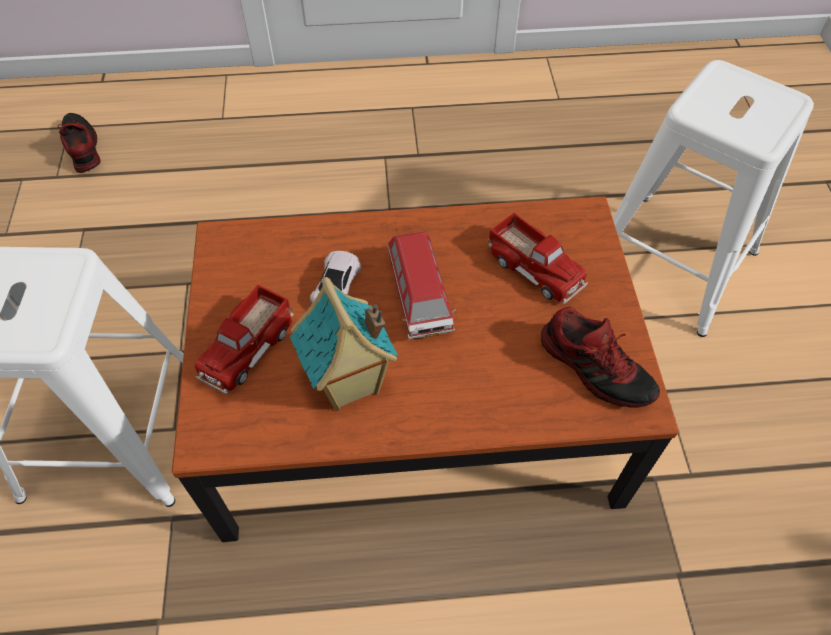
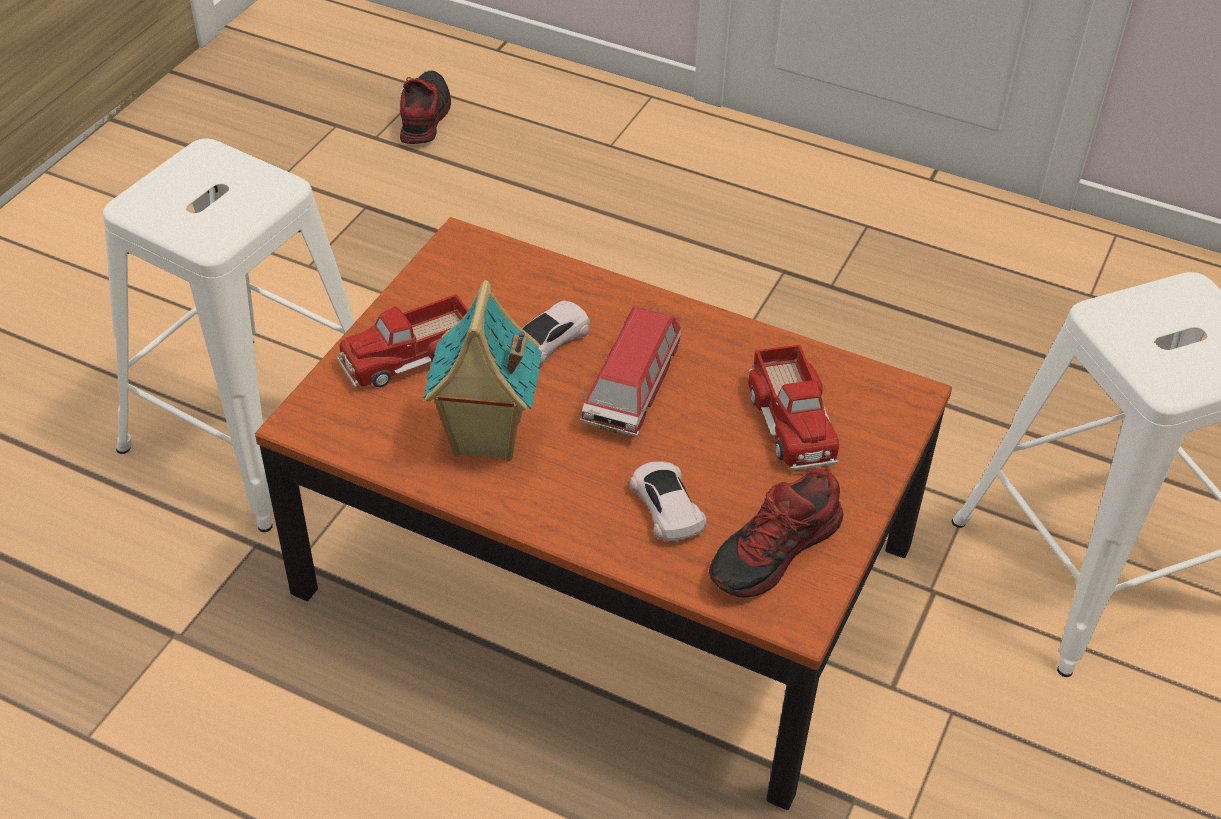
camera: 30 degrees right, 10 degrees down
shoe [541,307,660,408] -> shoe turned 60 degrees clockwise [709,468,843,598]
none -> white toy car [630,461,707,541]

